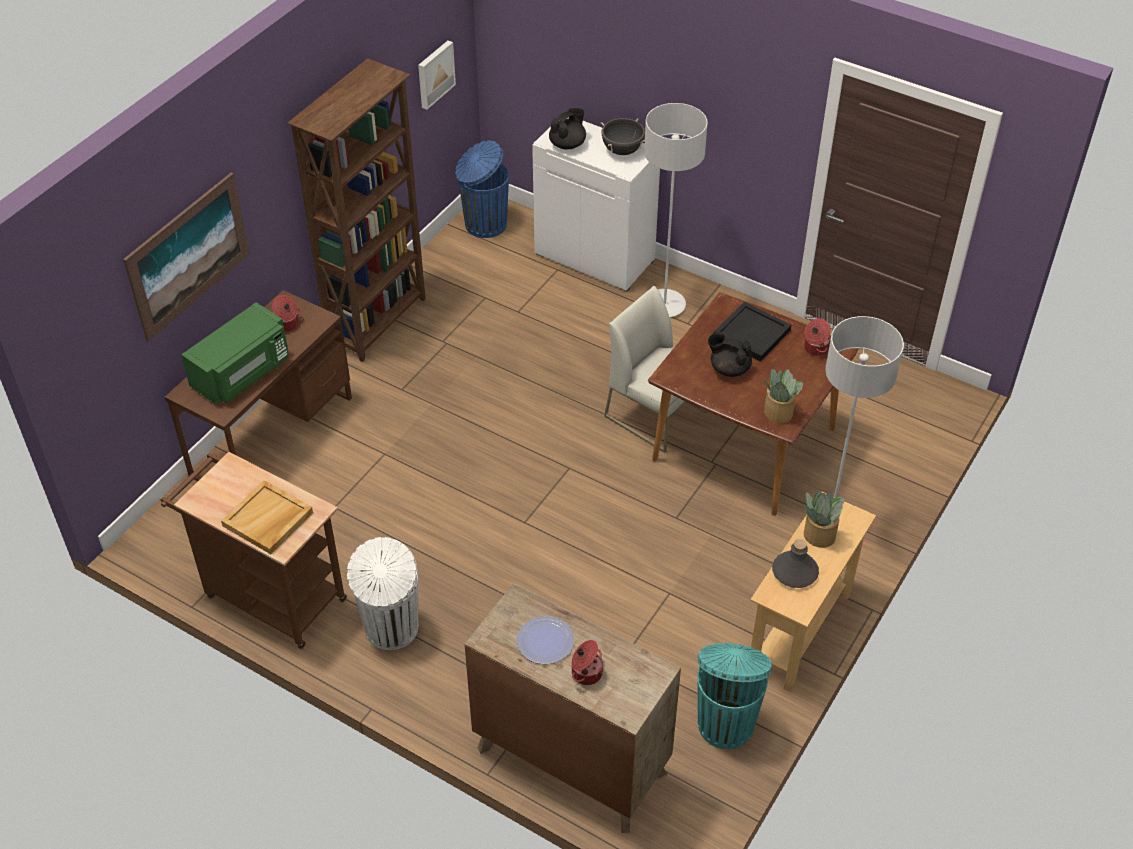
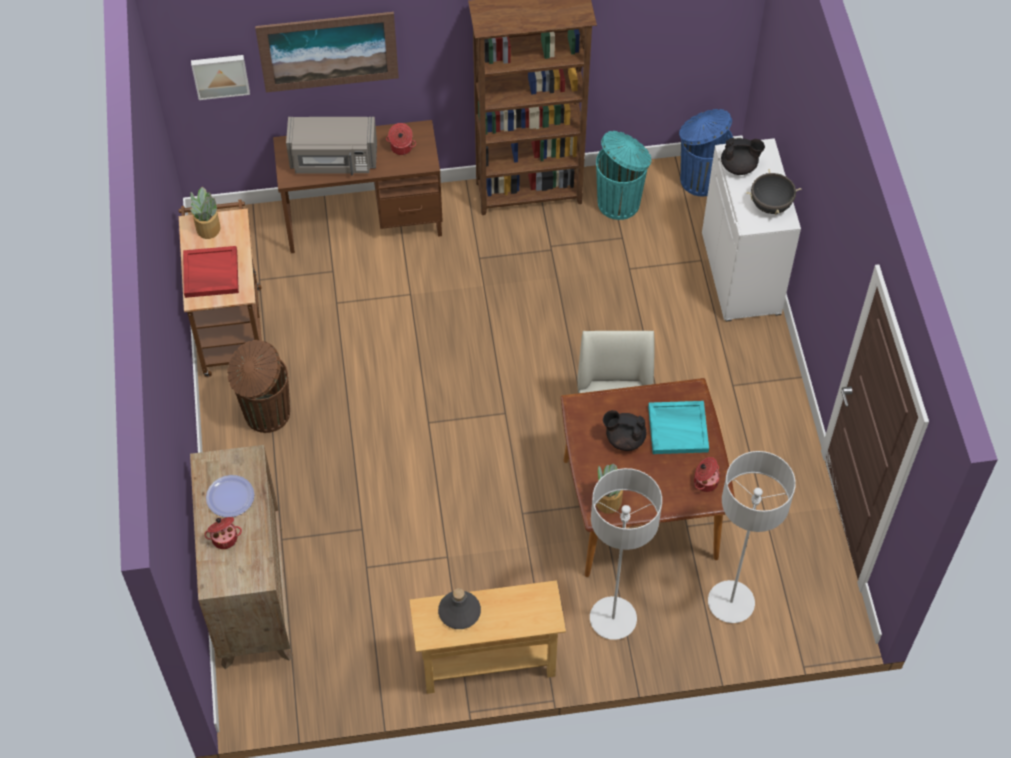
camera: 50 degrees right, 10 degrees up
green microwave [181,302,289,404] -> grey microwave [286,117,377,175]
beige tray [221,480,313,554] -> red tray [183,246,239,298]
white trash can [347,537,418,650] -> brown trash can [227,340,290,433]
picture [418,41,456,110] -> picture moved to [191,55,250,100]
grey floor lamp [644,103,708,317] -> grey floor lamp moved to [708,451,796,623]
turquoise trash can [697,643,772,749] -> turquoise trash can moved to [596,131,652,220]
black teapot [708,332,752,377] -> black teapot turned 60 degrees counterclockwise [603,410,646,451]
black tray [714,302,791,361] -> turquoise tray [648,401,709,454]
potted plant [804,491,844,548] -> potted plant moved to [190,187,220,239]

